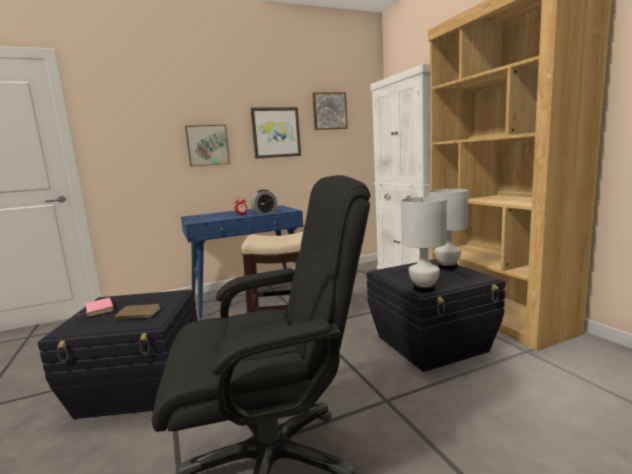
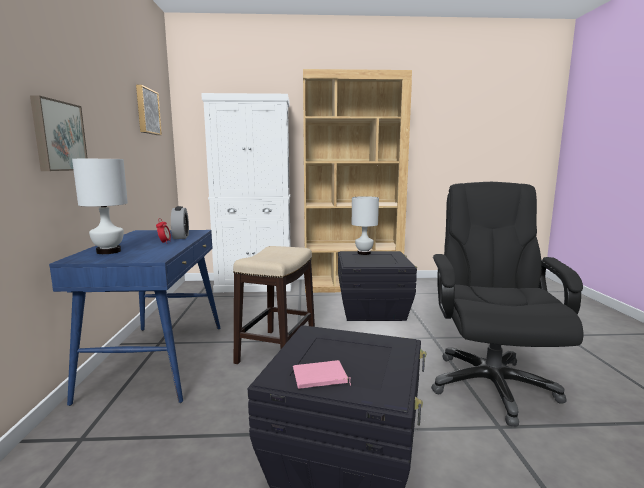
camera: 70 degrees left, 0 degrees up
brown book [115,304,160,320] -> none
picture [250,107,301,159] -> none
white table lamp [401,197,447,293] -> white table lamp moved to [72,159,128,254]

